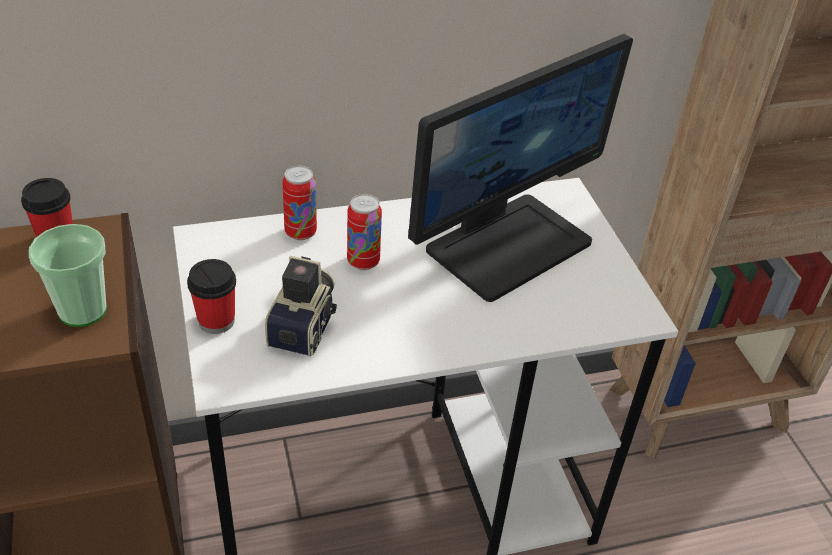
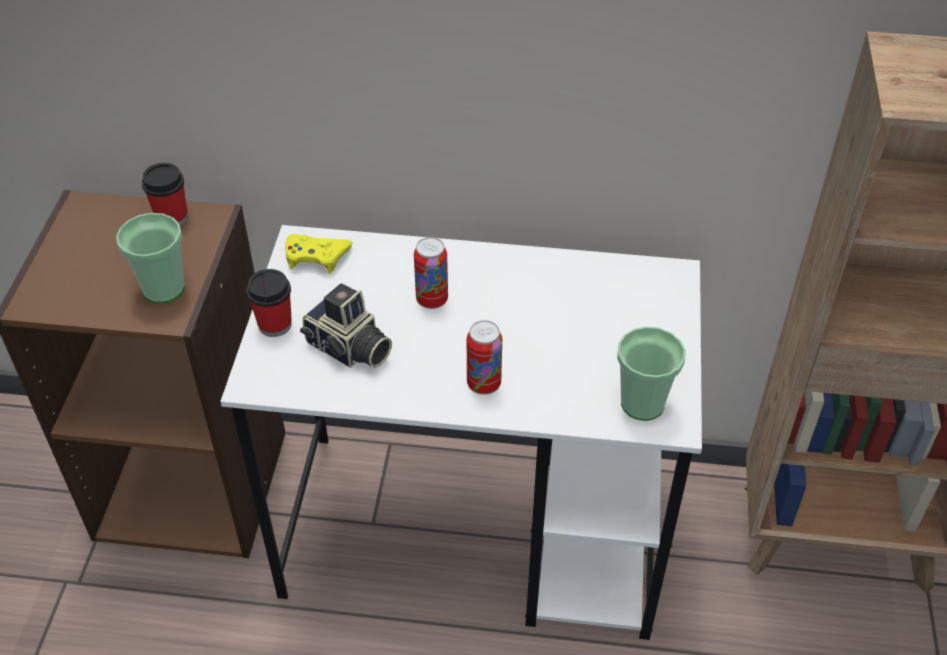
camera: 25 degrees right, 5 degrees up
camera [265,256,337,357] -> camera turned 90 degrees clockwise [300,283,392,368]
can [282,165,317,240] -> can moved to [467,320,502,395]
monitor [408,34,633,302] -> none
none -> yellow game controller [285,234,352,274]
none -> cup [617,326,686,421]

